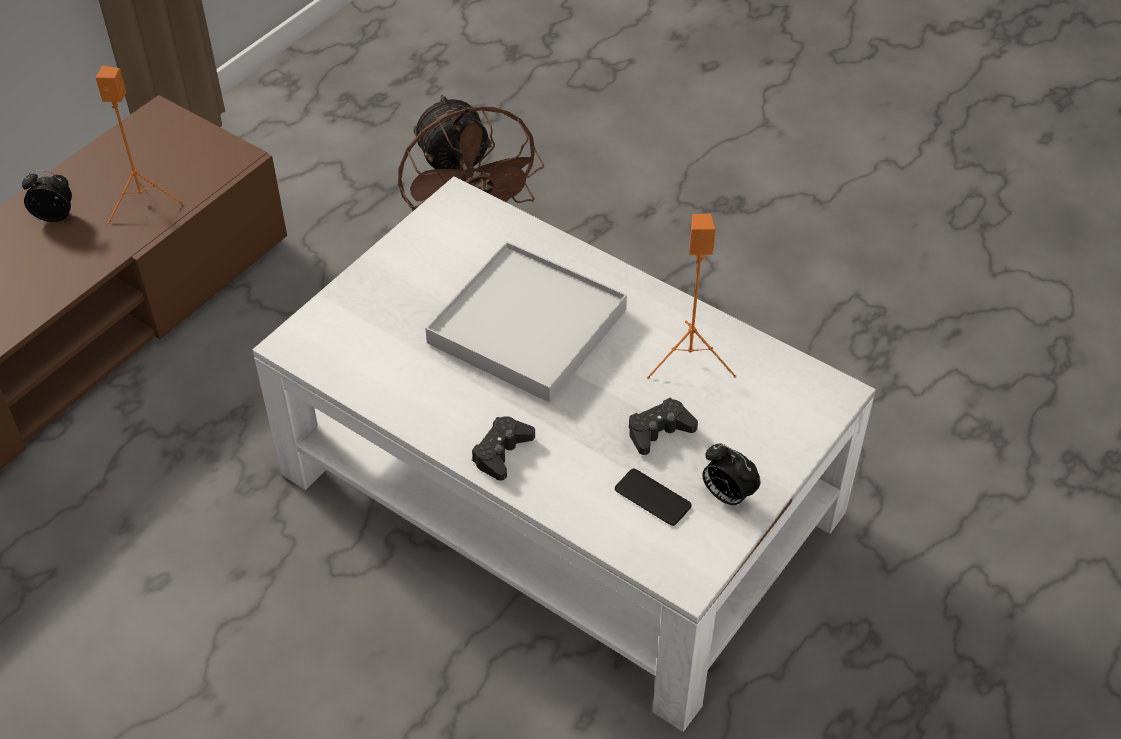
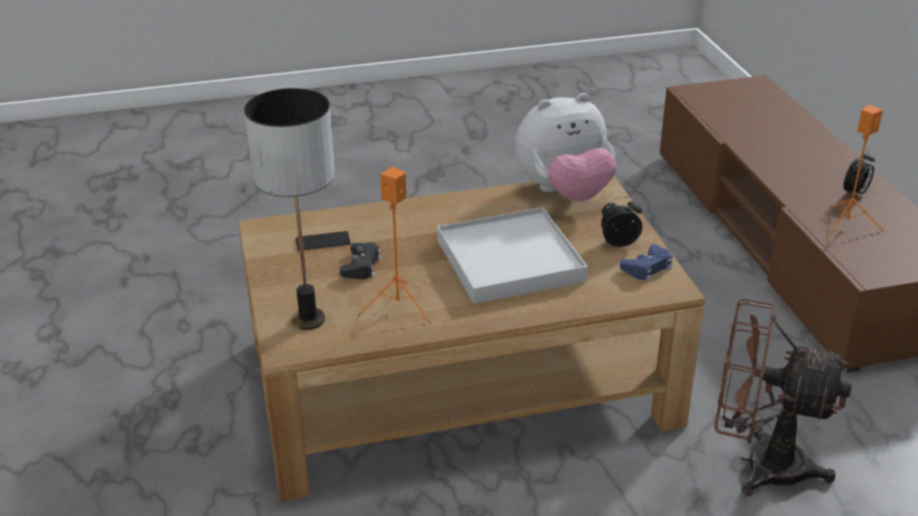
camera: 130 degrees right, 15 degrees down
white coffee table [252,176,876,732] -> brown coffee table [238,176,705,502]
black game controller [472,416,535,481] -> none
alarm clock [703,444,760,507] -> alarm clock moved to [601,197,642,247]
none -> table lamp [244,88,335,330]
none -> plush toy [515,93,616,202]
none -> blue game controller [620,244,672,282]

